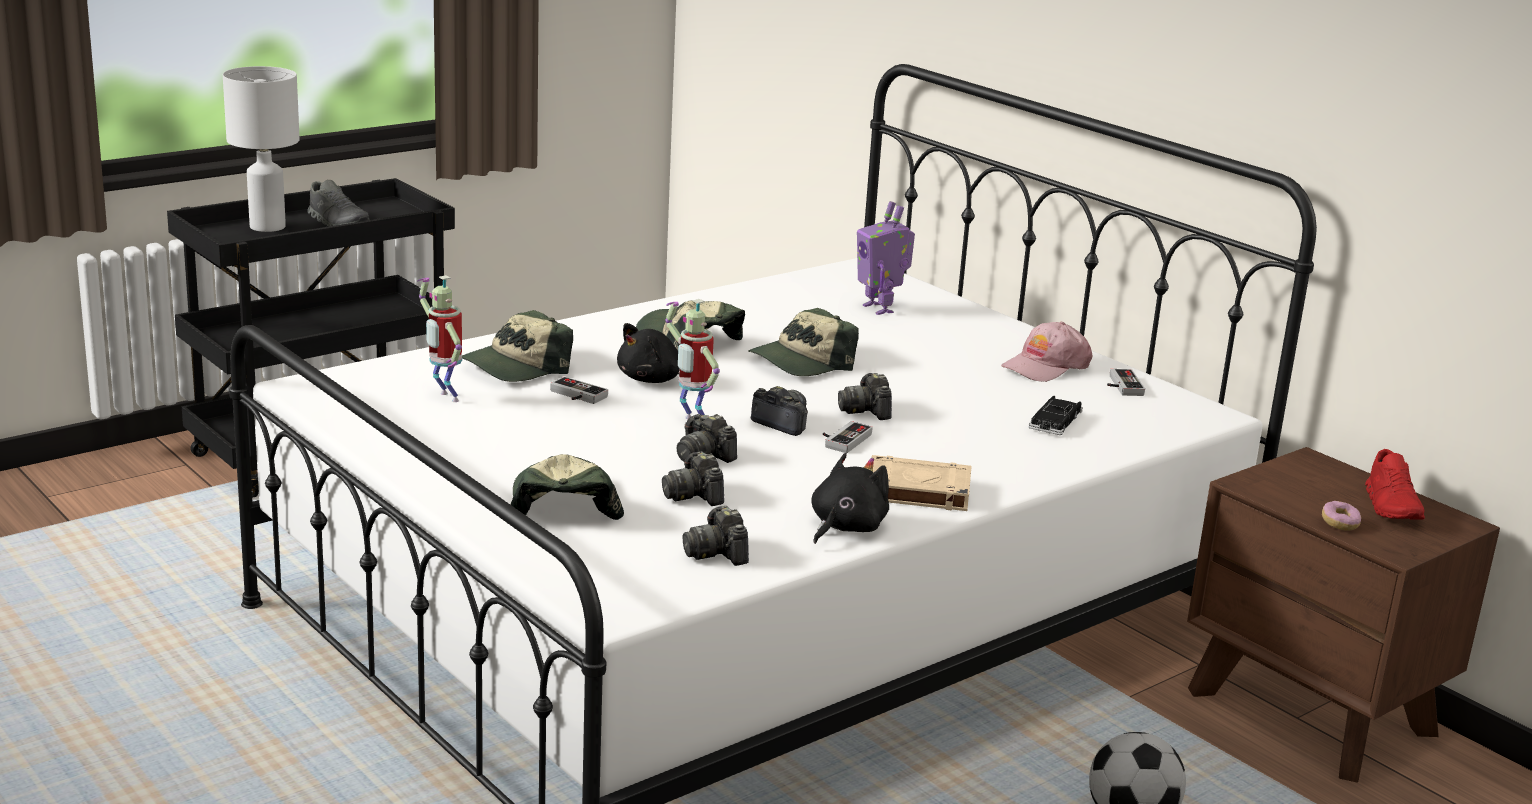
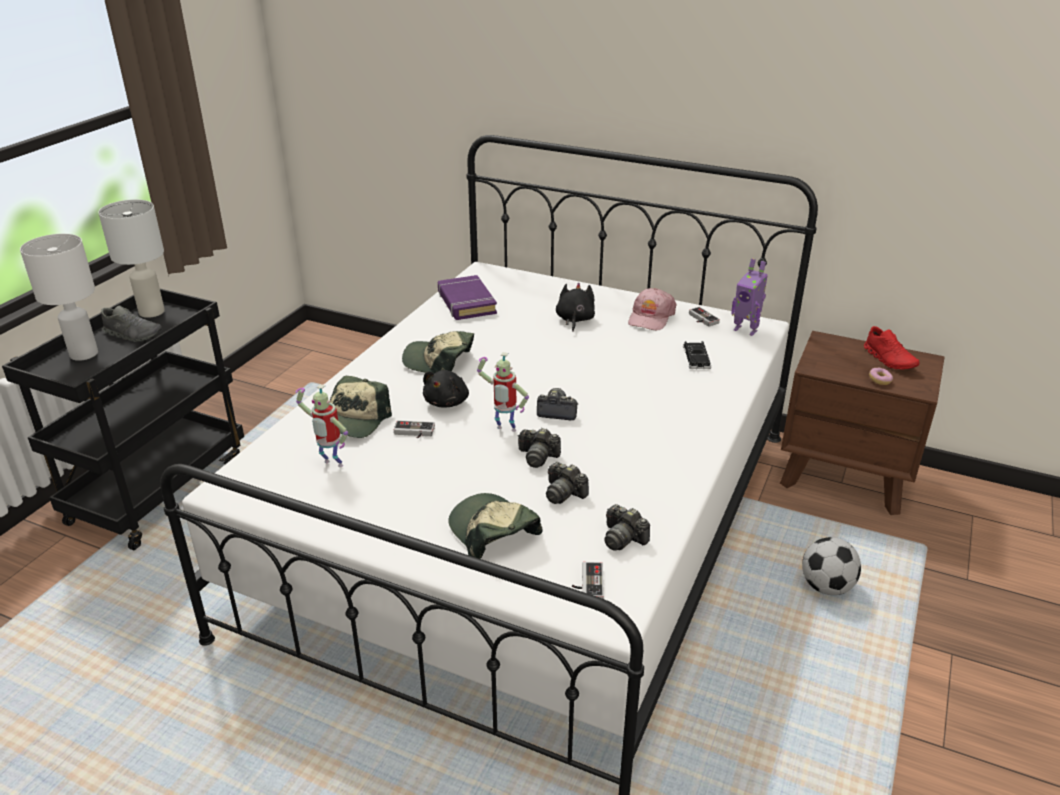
camera: 25 degrees left, 10 degrees up
cap [748,308,859,376] -> none
black plush toy [811,453,889,544] -> black plush toy moved to [556,283,595,332]
game controller [823,421,873,453] -> game controller moved to [572,562,604,599]
camera [838,373,892,420] -> none
toy robot [857,201,915,315] -> toy robot moved to [731,258,768,336]
beige book [871,455,972,511] -> none
none -> white table lamp [98,199,165,318]
none -> purple book [438,275,497,320]

